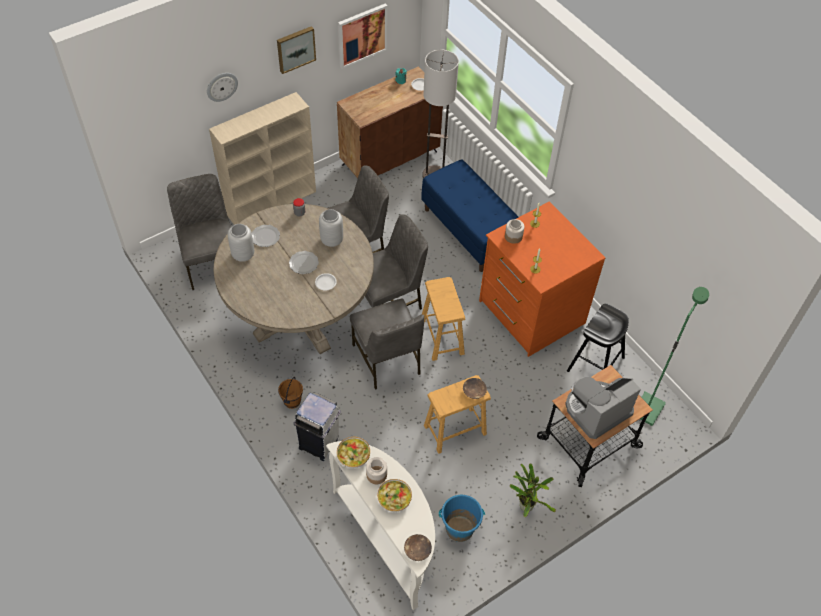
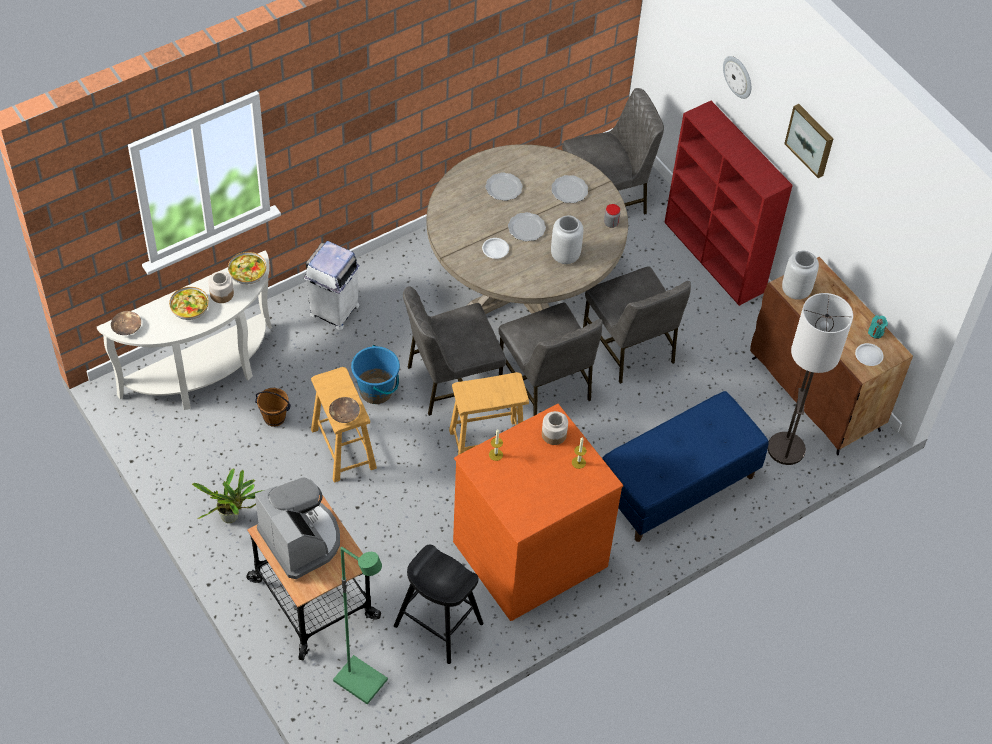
camera: 90 degrees right, 0 degrees up
beige bookcase [209,92,316,225] -> red bookcase [664,101,793,306]
grey vase [228,224,254,262] -> grey vase moved to [782,251,819,300]
brown bucket [278,377,303,409] -> brown bucket moved to [255,388,291,427]
picture [338,4,387,69] -> none
blue bucket [439,495,485,542] -> blue bucket moved to [351,345,400,404]
none -> plate [485,172,523,201]

